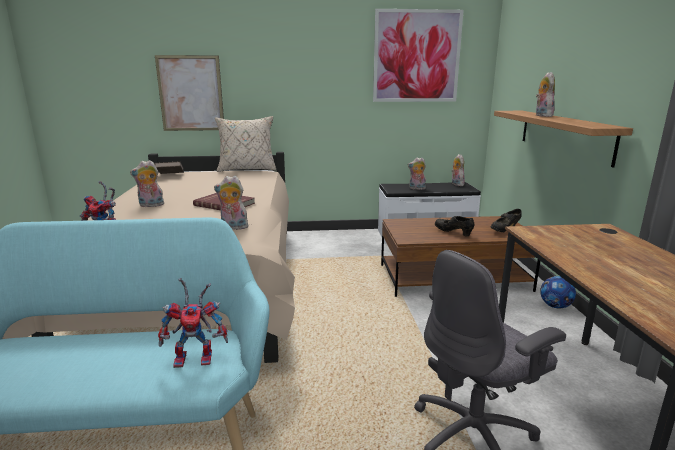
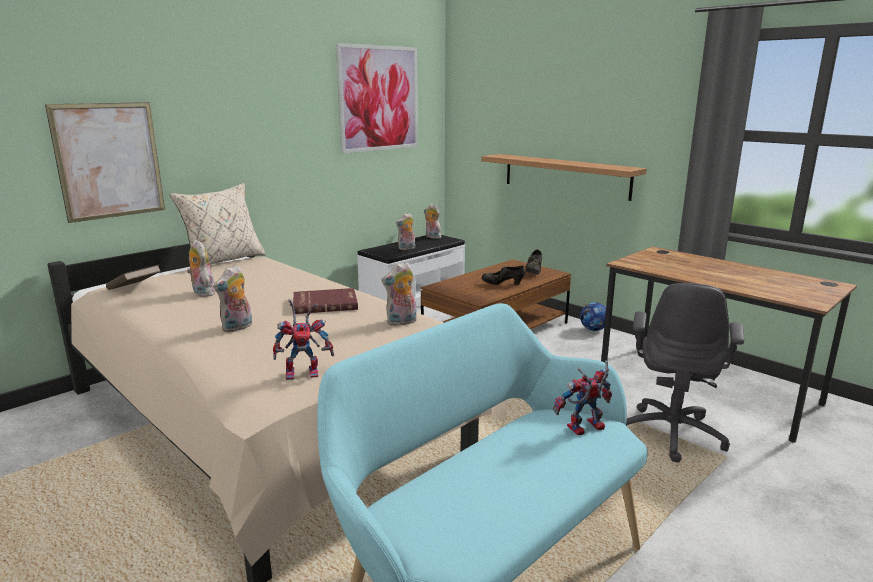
camera: 40 degrees left, 0 degrees up
toy robot [158,278,228,368] -> toy robot turned 150 degrees counterclockwise [552,360,612,435]
plush toy [536,72,555,117] -> plush toy moved to [187,240,215,297]

